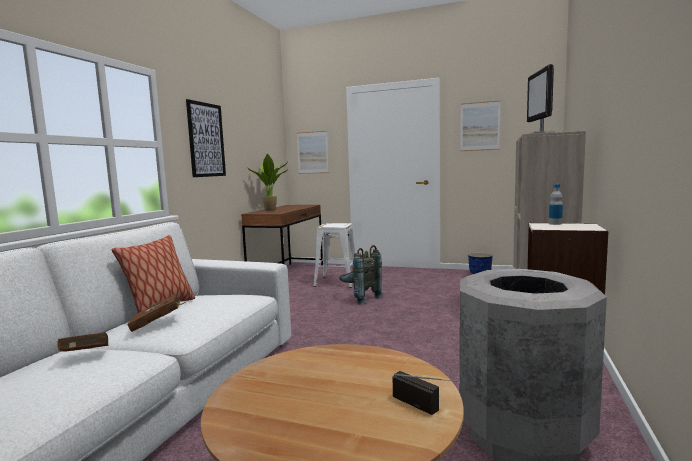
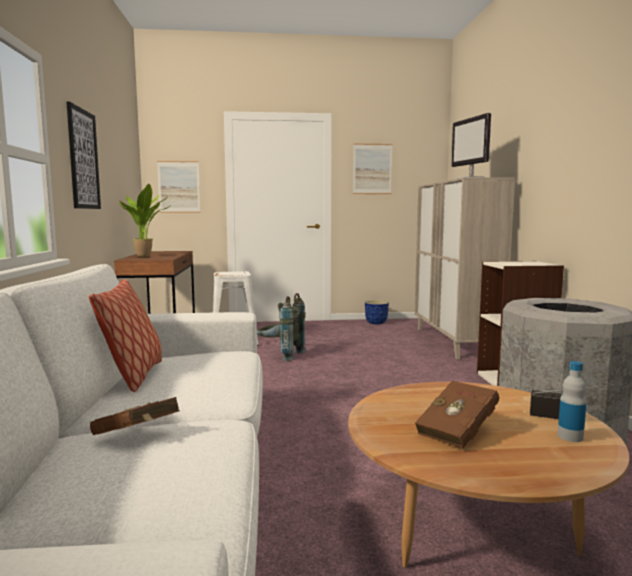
camera: 25 degrees left, 0 degrees up
brown book [127,294,186,332] -> brown book moved to [415,381,499,448]
bottle [549,184,563,225] -> bottle moved to [557,361,587,442]

